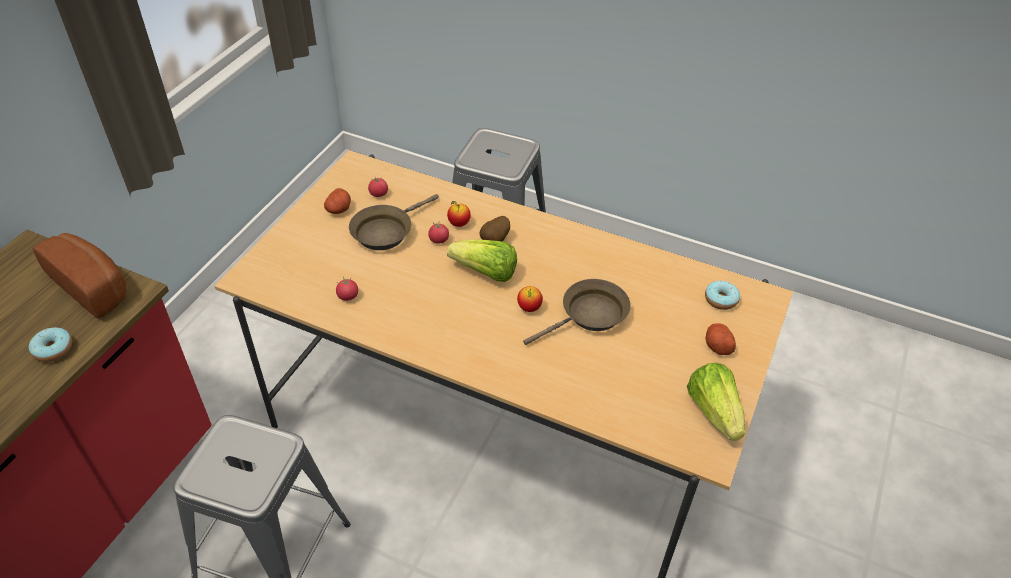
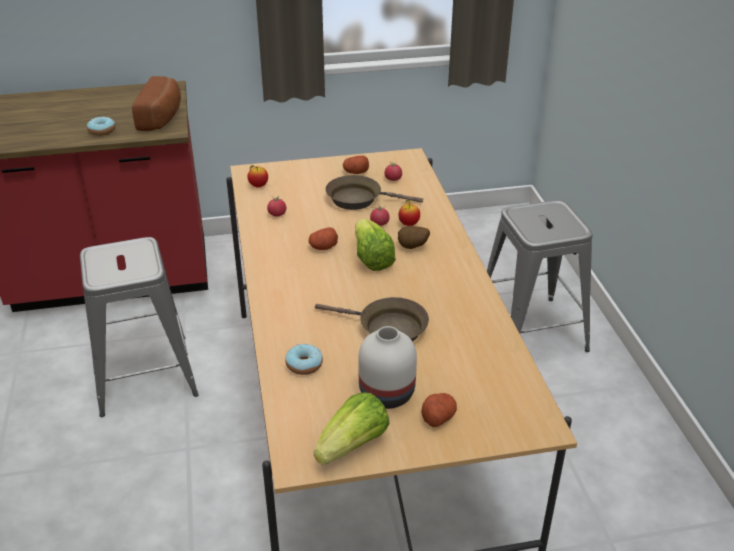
camera: 55 degrees right, 10 degrees down
apple [517,286,543,312] -> apple moved to [247,165,268,187]
donut [705,281,740,310] -> donut moved to [285,344,323,375]
none -> potato [309,227,338,250]
none -> white vase [358,326,417,409]

